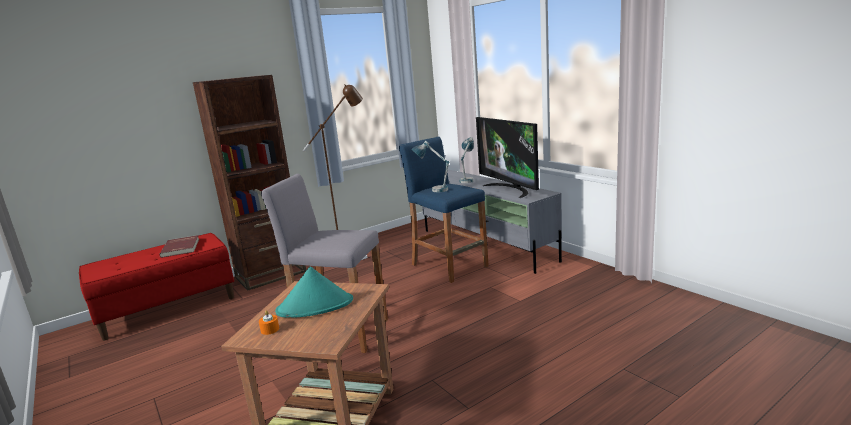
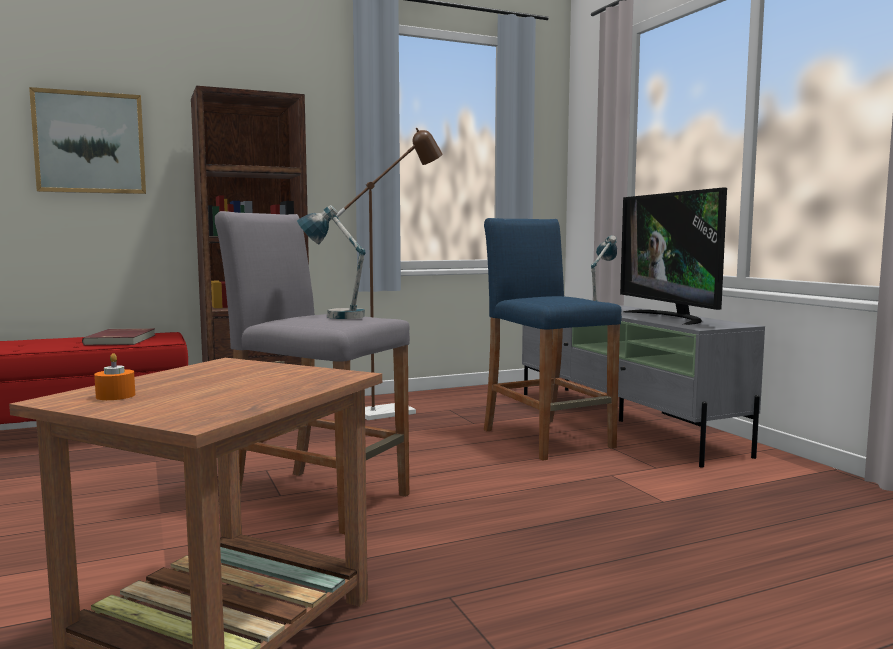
camera: 10 degrees right, 10 degrees down
turquoise hat [275,267,353,318] -> none
table lamp [412,141,449,192] -> table lamp moved to [297,205,366,319]
none -> picture [29,87,146,194]

